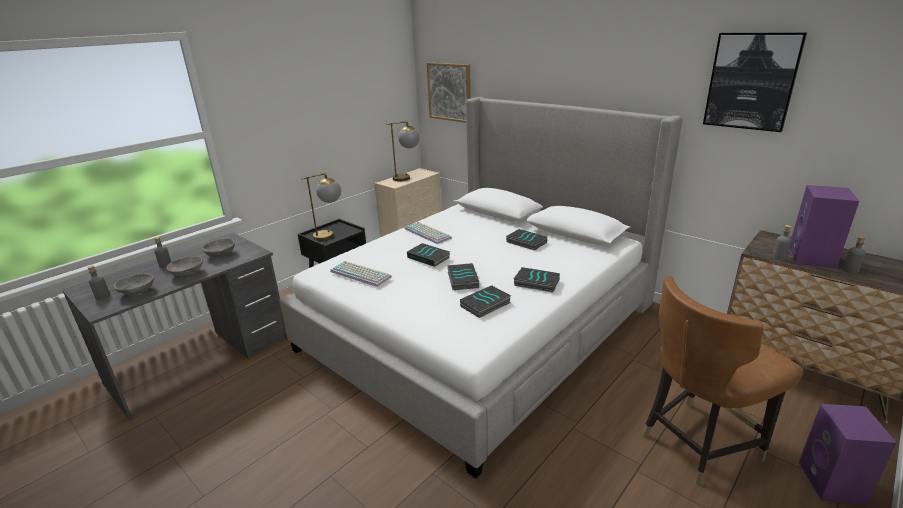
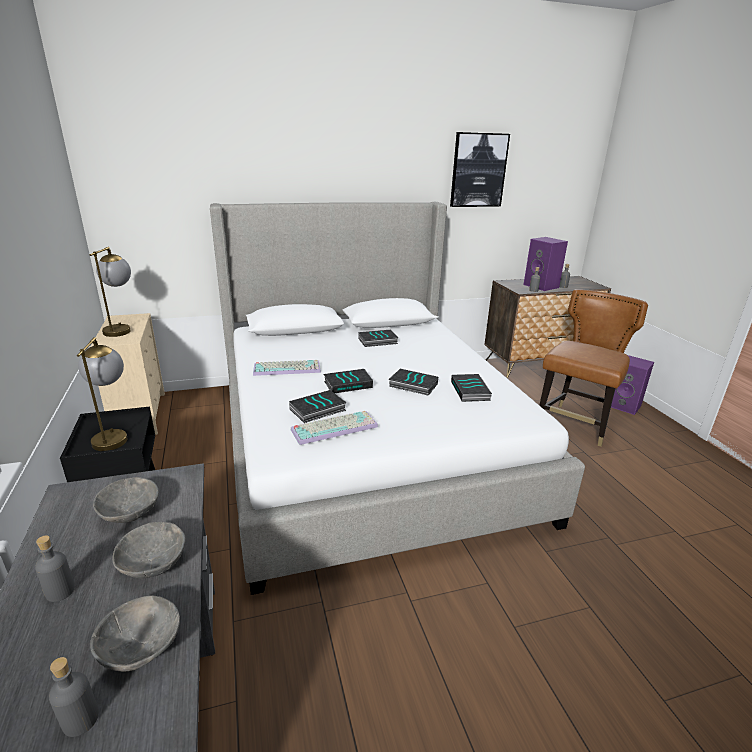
camera: 60 degrees left, 0 degrees up
picture [427,63,471,123] -> none
book [513,267,560,292] -> book moved to [289,390,347,423]
brown chair [642,276,803,485] -> brown chair turned 150 degrees counterclockwise [539,289,648,447]

